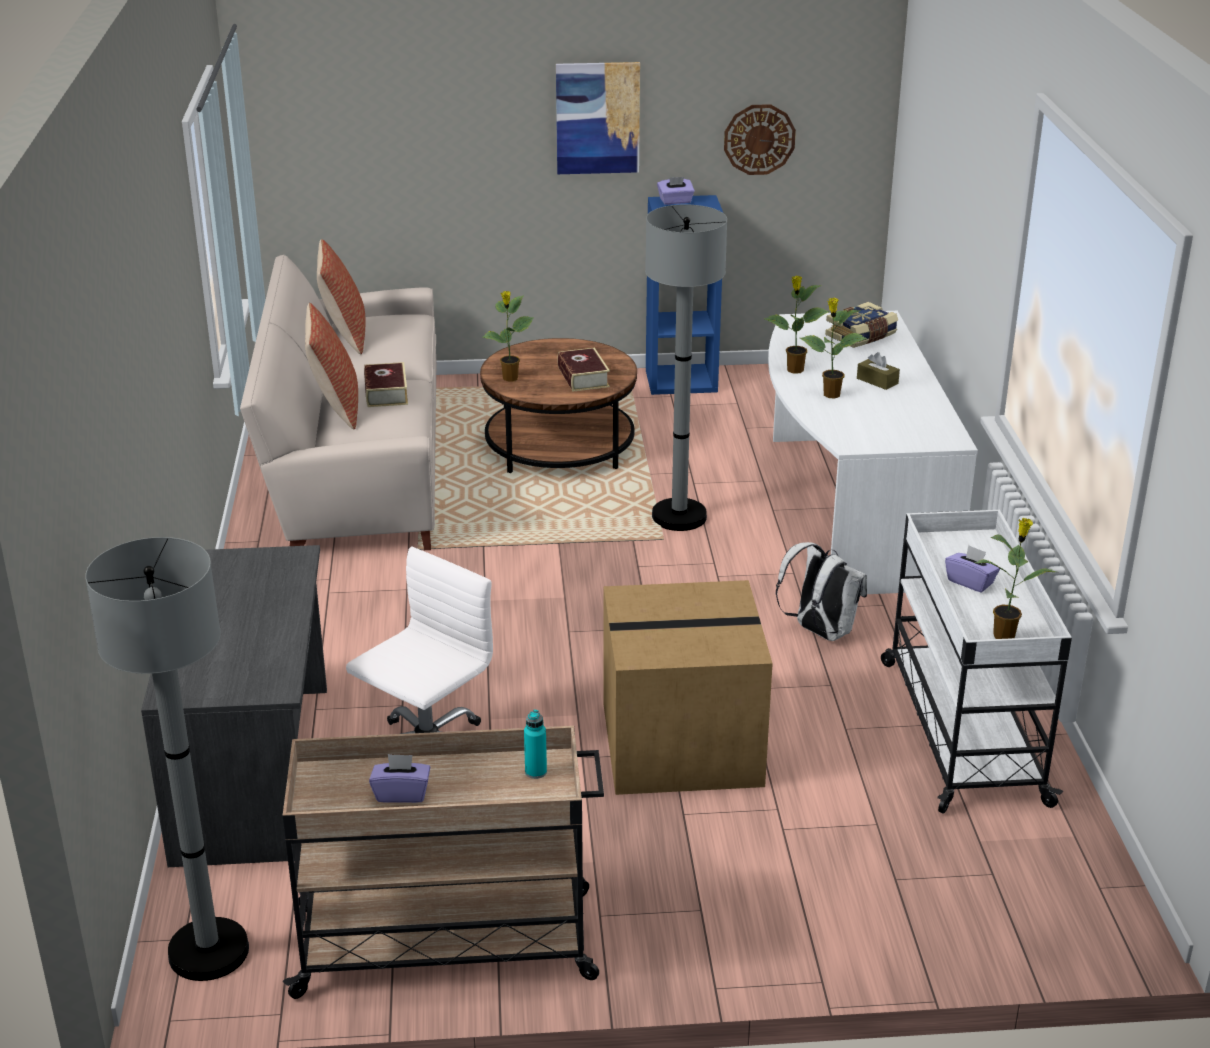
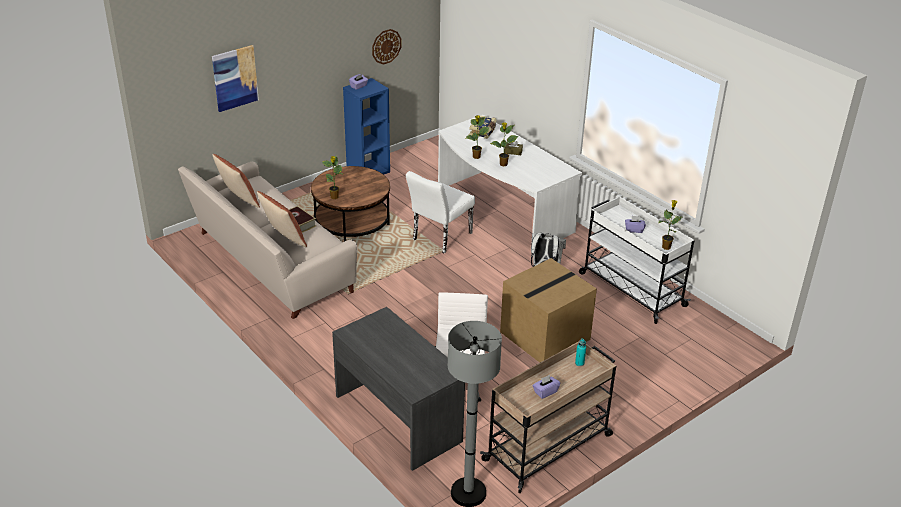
camera: 35 degrees left, 5 degrees up
picture [556,62,640,174] -> picture moved to [212,45,259,112]
book [557,348,610,391] -> none
grey floor lamp [645,204,727,531] -> white chair [406,171,475,254]

